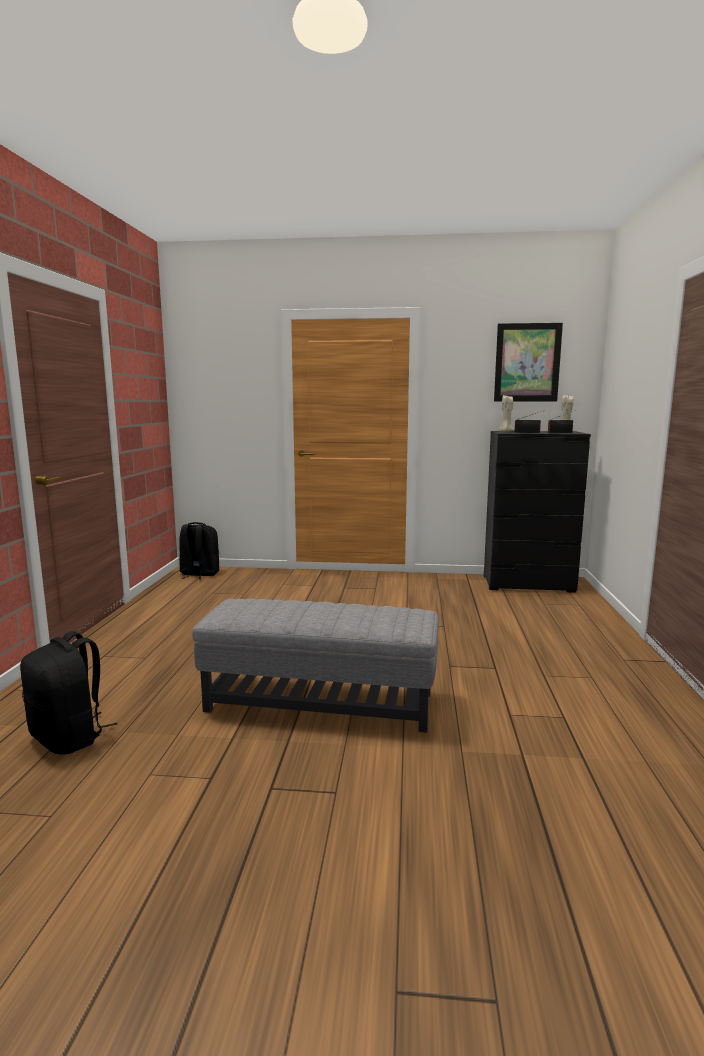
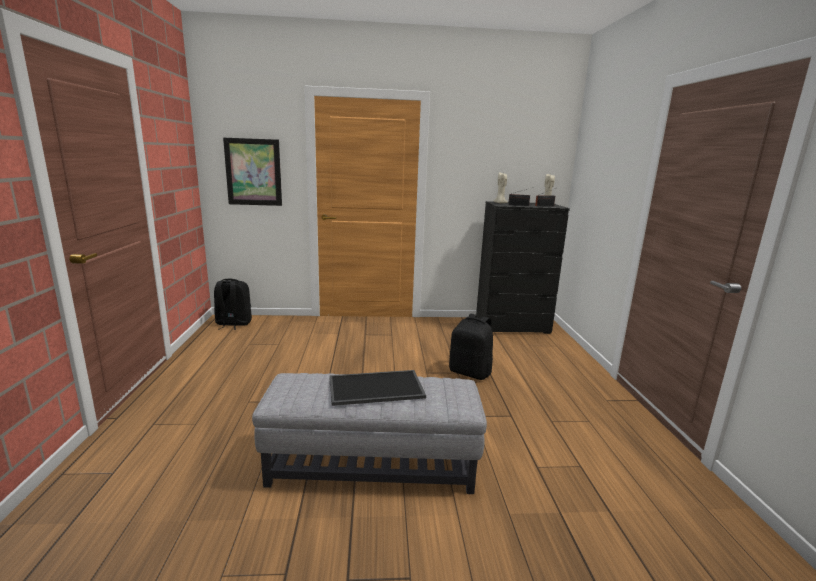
camera: 10 degrees left, 5 degrees up
black backpack [20,631,117,754] -> black backpack moved to [449,314,493,380]
picture [494,323,563,401] -> picture moved to [223,138,282,206]
none -> tray [329,370,426,406]

